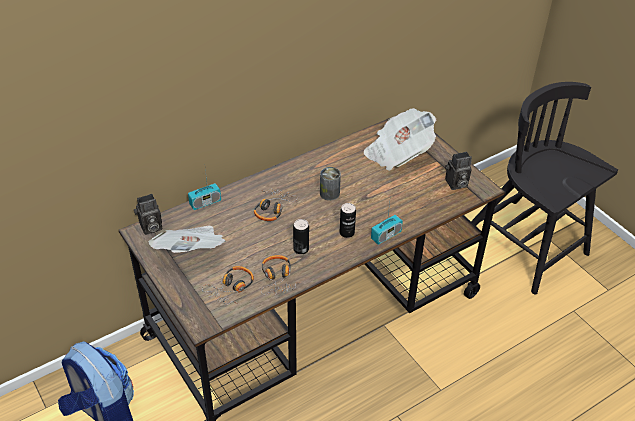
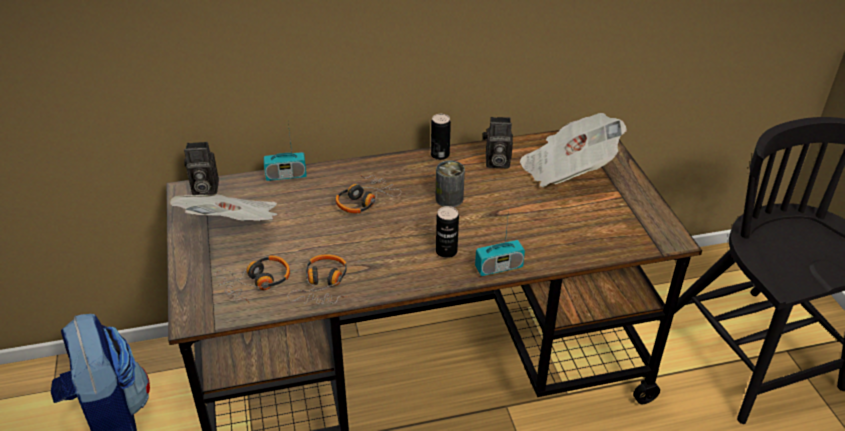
camera: 20 degrees right, 5 degrees down
can [293,219,309,254] -> can moved to [431,114,451,160]
camera [445,151,472,190] -> camera moved to [483,117,513,168]

